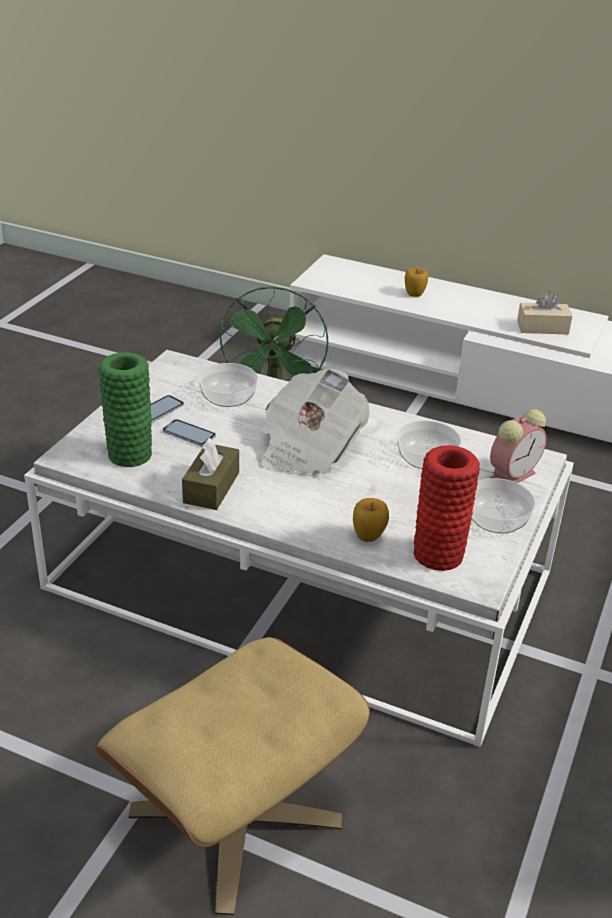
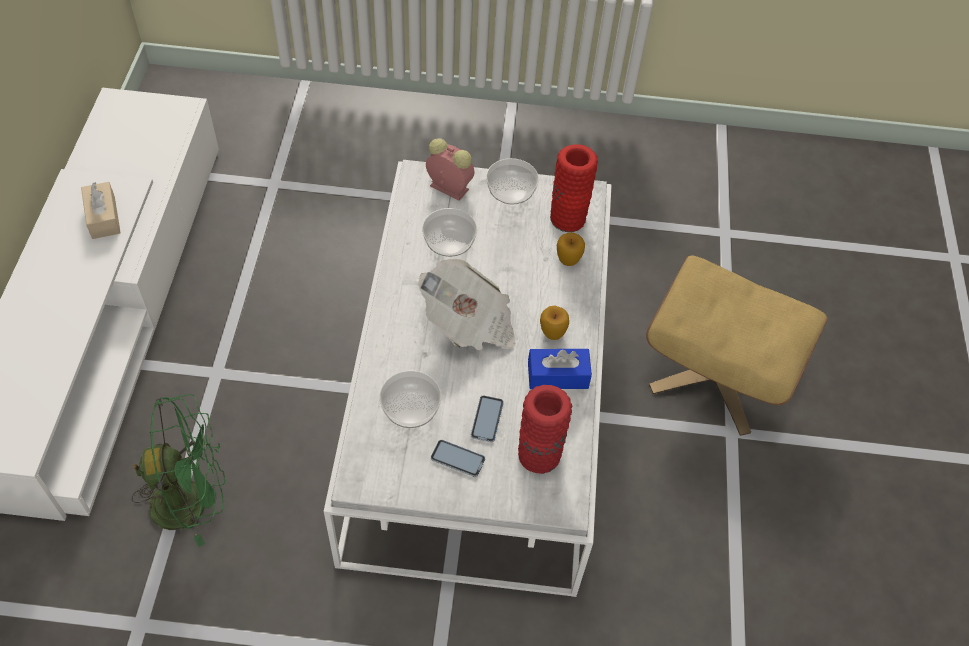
camera: 110 degrees left, 20 degrees up
green vase [99,352,152,467] -> red vase [518,385,572,474]
brown tissue box [182,438,239,510] -> blue tissue box [528,349,592,389]
apple [405,268,428,297] -> apple moved to [540,306,569,340]

